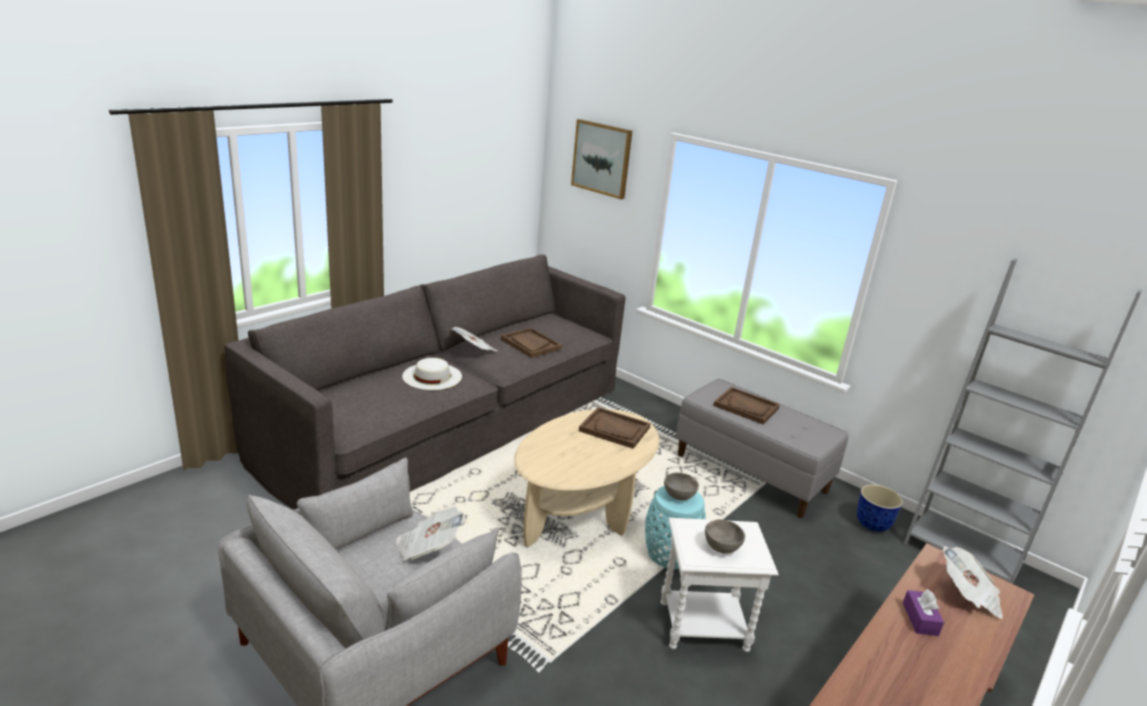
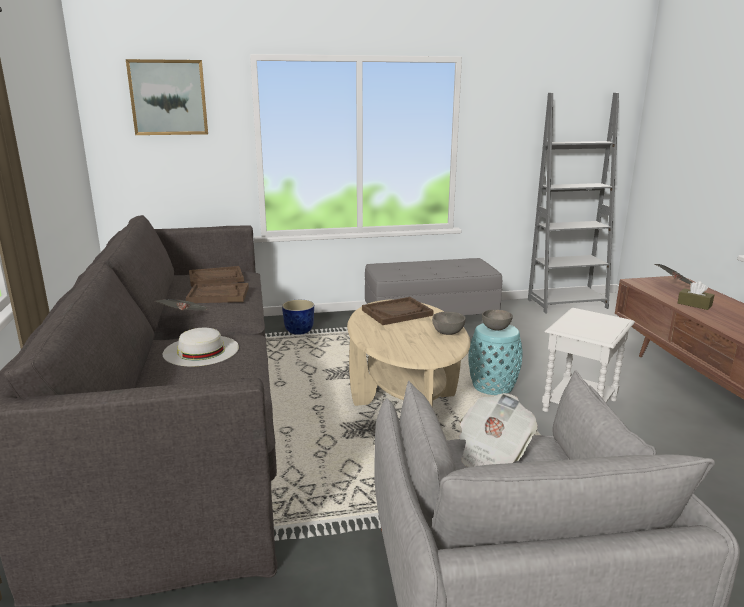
camera: 50 degrees left, 5 degrees down
grey bowl [705,519,745,553] -> grey bowl moved to [432,312,466,335]
brown tray [713,387,780,425] -> brown tray moved to [189,266,244,287]
planter [857,484,903,532] -> planter moved to [282,300,314,335]
purple tissue box [903,589,944,636] -> brown tissue box [678,281,714,310]

